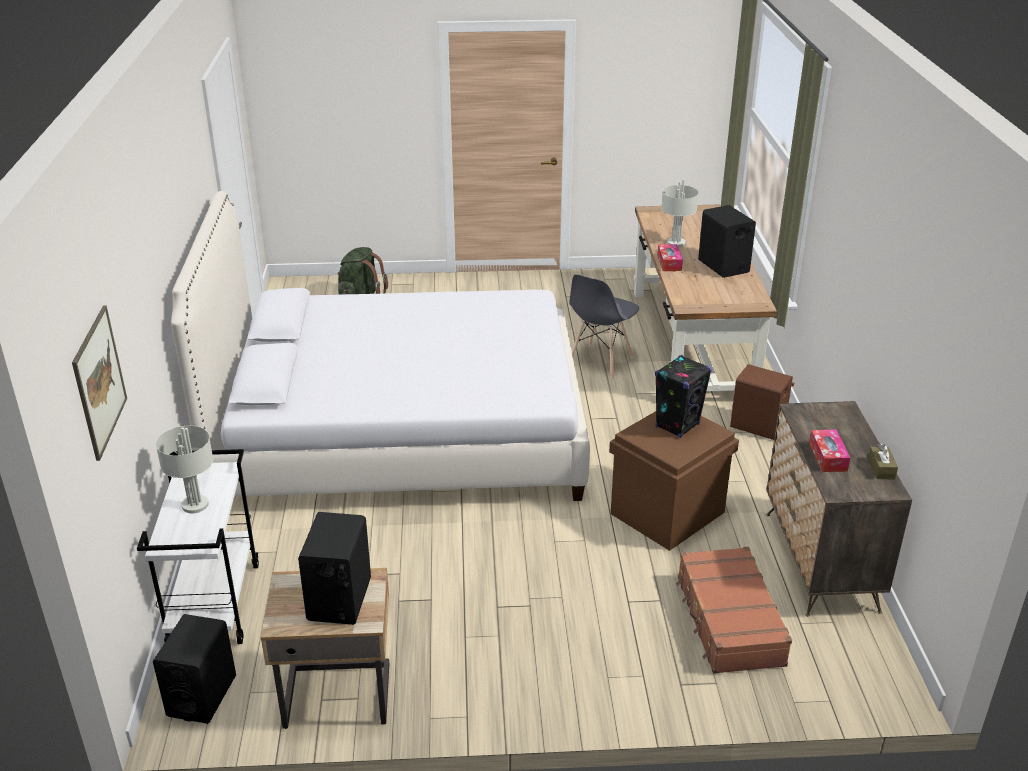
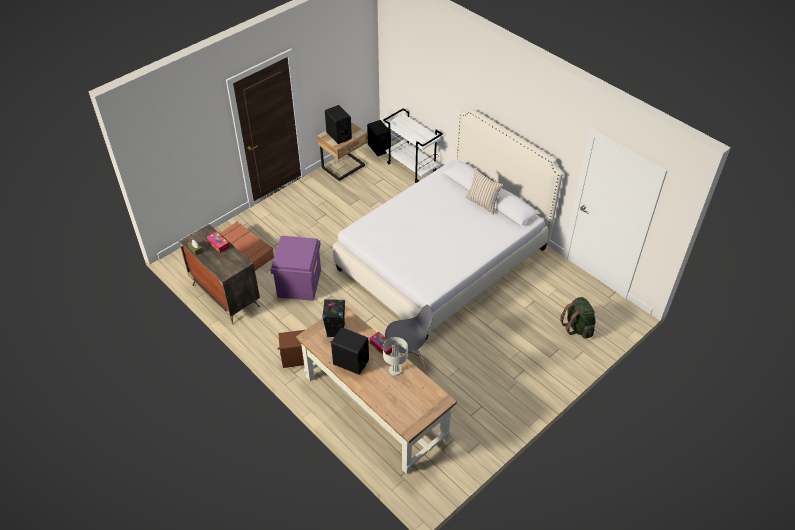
camera: 140 degrees right, 15 degrees up
picture [72,305,127,461] -> none
grey table lamp [156,426,213,513] -> none
grey chair [569,274,639,379] -> grey chair turned 90 degrees clockwise [385,305,432,369]
brown storage box [609,411,739,551] -> purple storage box [270,236,321,301]
black speaker [655,355,712,438] -> black speaker moved to [322,299,345,338]
none -> beige pillow [465,168,504,214]

